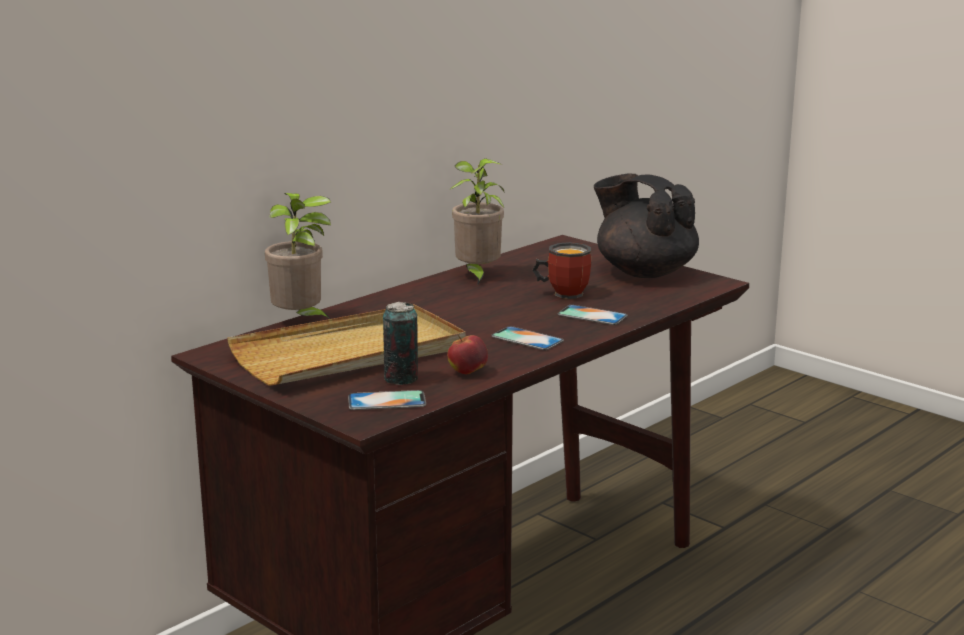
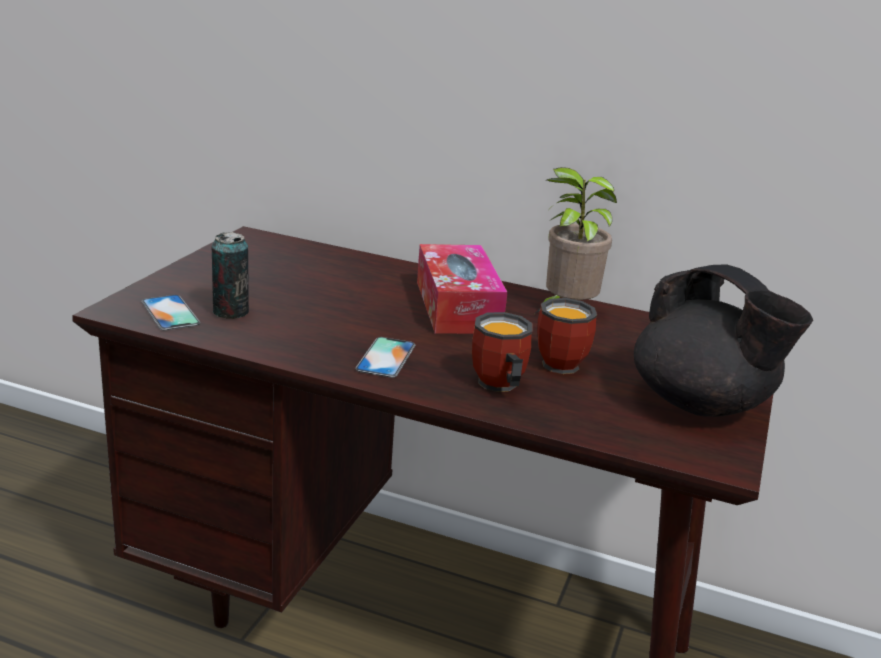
camera: 65 degrees right, 5 degrees up
beige tray [227,304,466,386] -> none
potted plant [265,193,331,319] -> none
apple [447,335,488,374] -> none
phone [558,305,628,325] -> mug [472,312,533,392]
black teapot [594,174,699,278] -> black teapot turned 120 degrees clockwise [634,265,813,417]
none -> tissue box [417,244,507,334]

